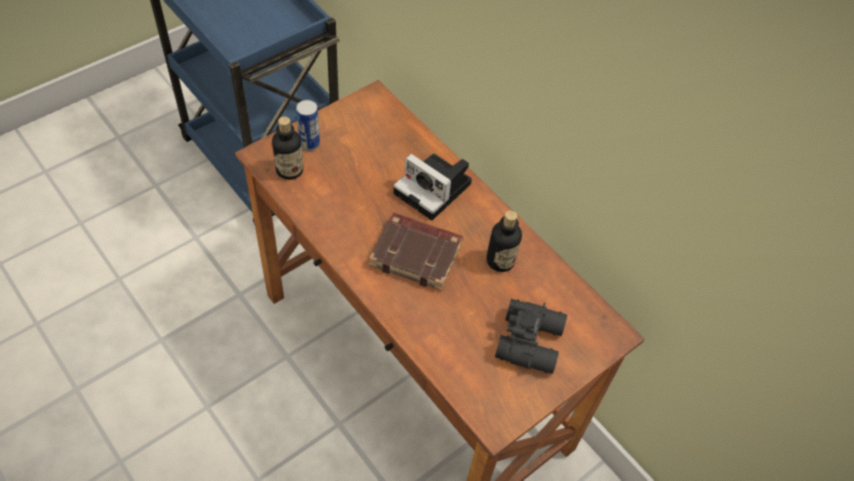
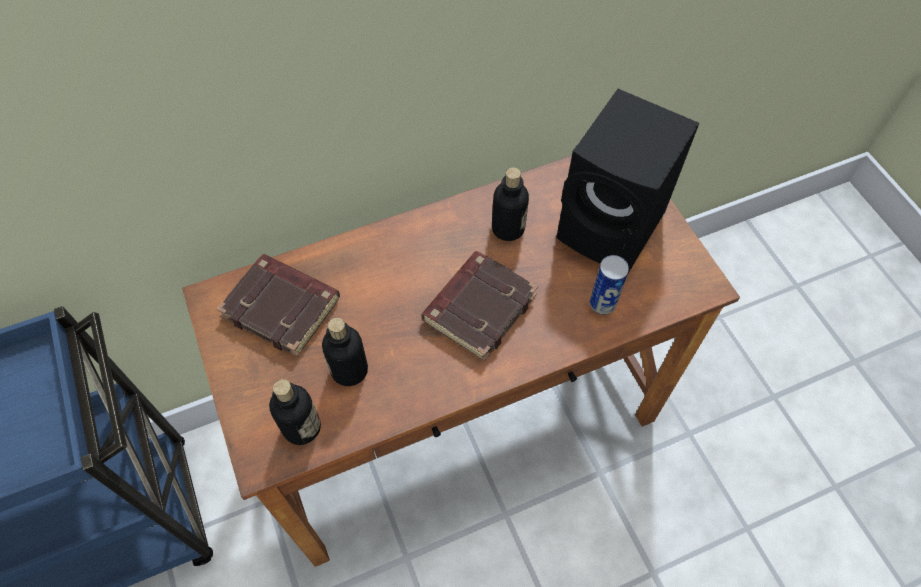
camera: 70 degrees left, 5 degrees up
can [296,100,320,151] -> can moved to [590,255,629,315]
camera [393,154,472,220] -> none
black binoculars [495,299,567,374] -> black speaker [556,89,699,273]
none -> brown book [217,254,340,357]
none -> bottle [322,318,368,386]

